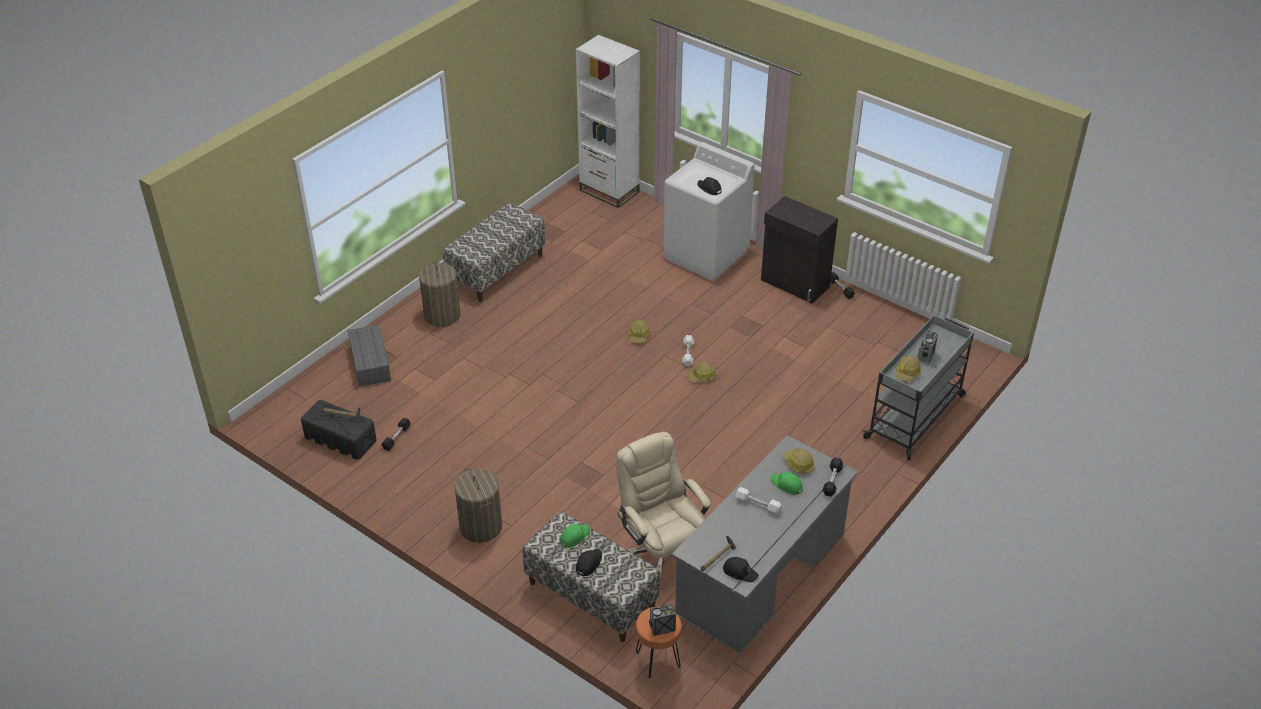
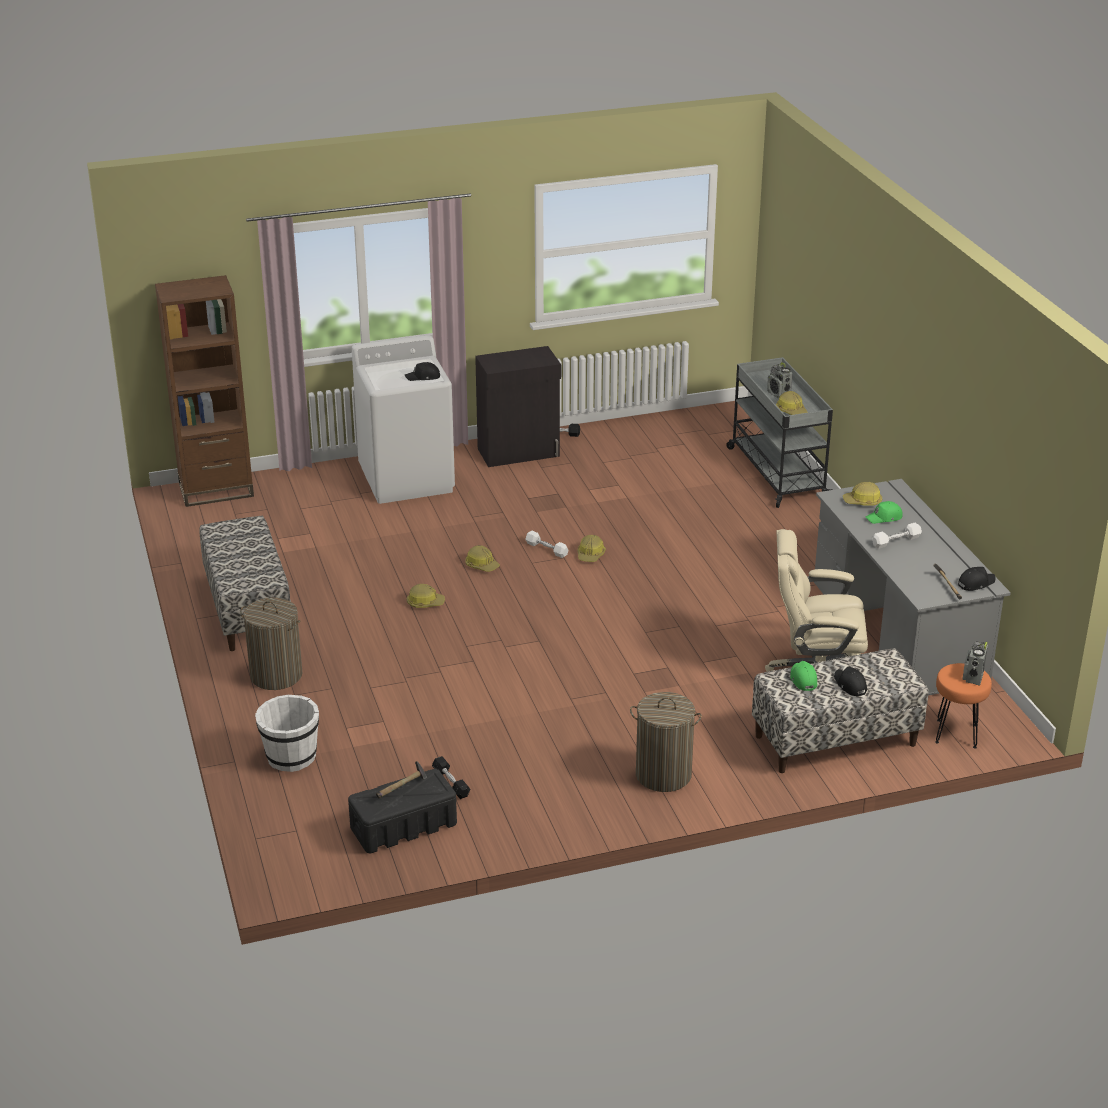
camera: 55 degrees left, 10 degrees down
grey storage box [347,325,391,387] -> white bucket [255,694,319,772]
white bookcase [576,35,640,208] -> brown bookcase [155,275,254,507]
black dumbbell [823,458,843,497] -> none
none -> hard hat [407,584,445,608]

